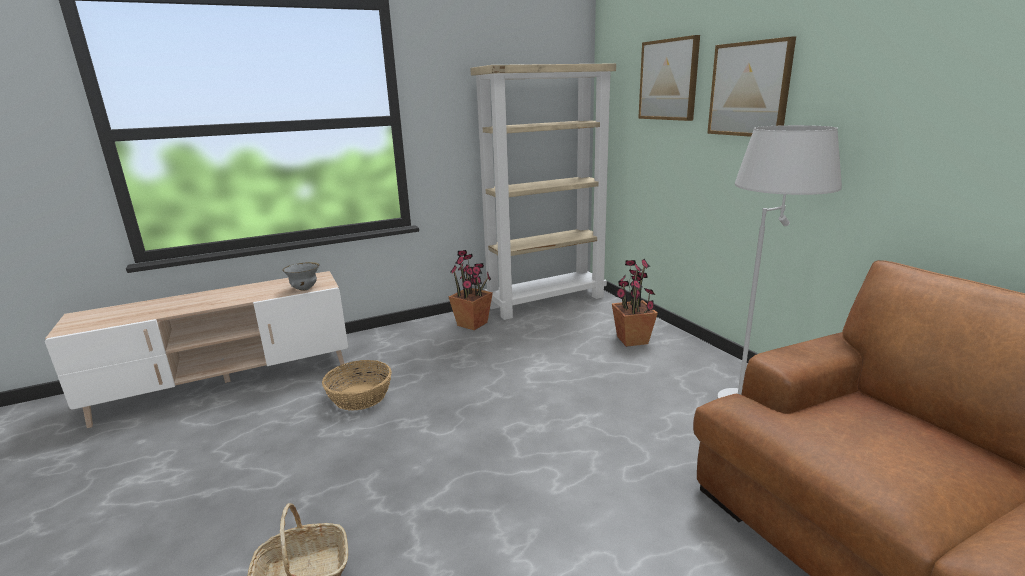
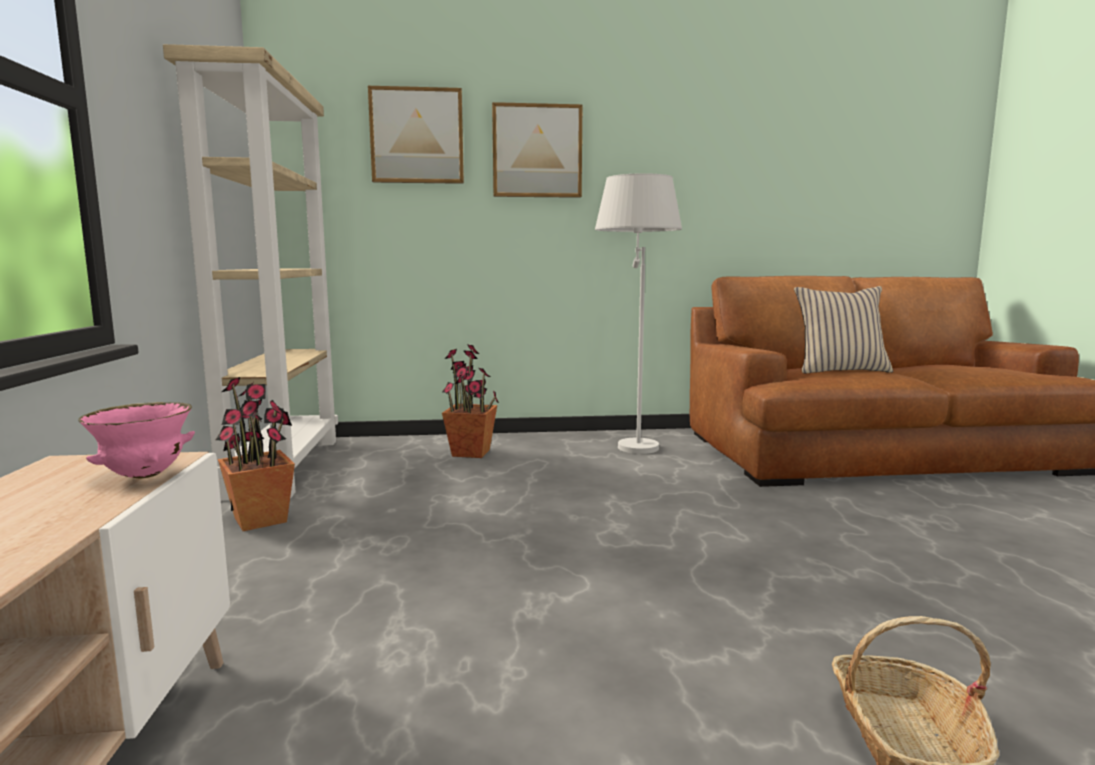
camera: 70 degrees left, 10 degrees down
grey bowl [282,262,320,291] -> pink bowl [78,402,195,479]
basket [322,360,392,411] -> none
none -> beige pillow [794,286,893,373]

